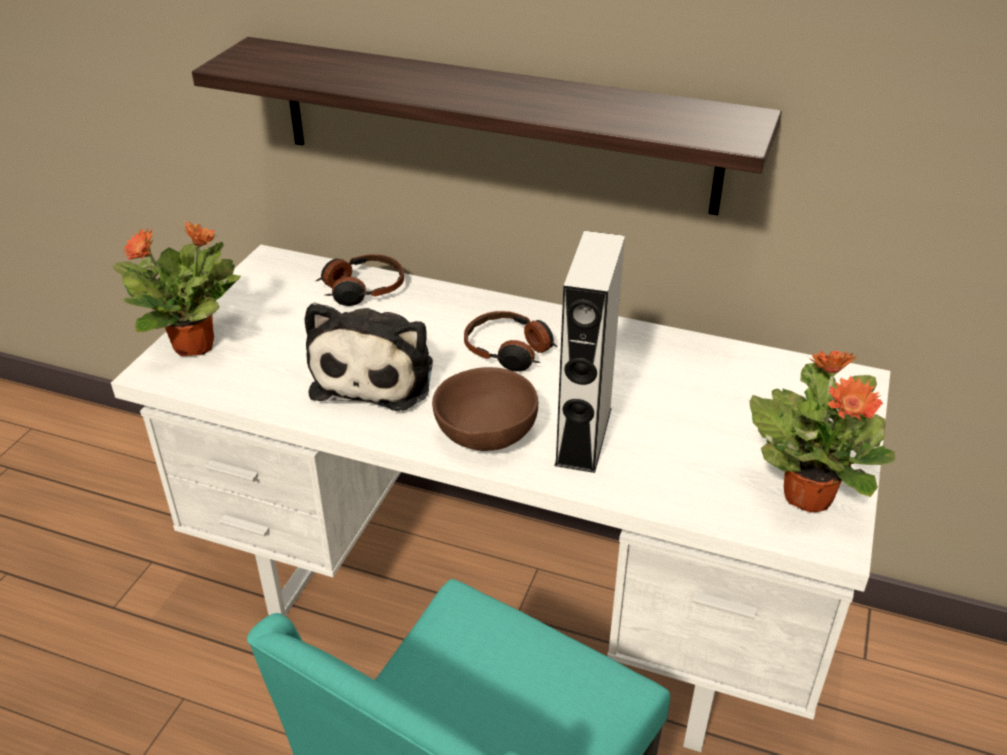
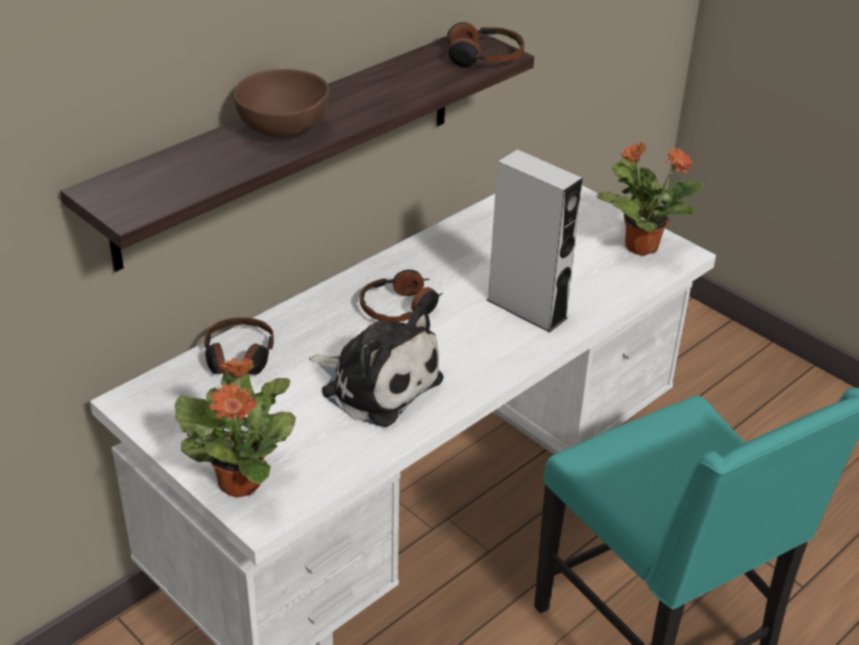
camera: 65 degrees left, 0 degrees up
brown bowl [432,367,538,451] -> brown bowl moved to [234,69,329,137]
none -> headphones [440,22,524,67]

